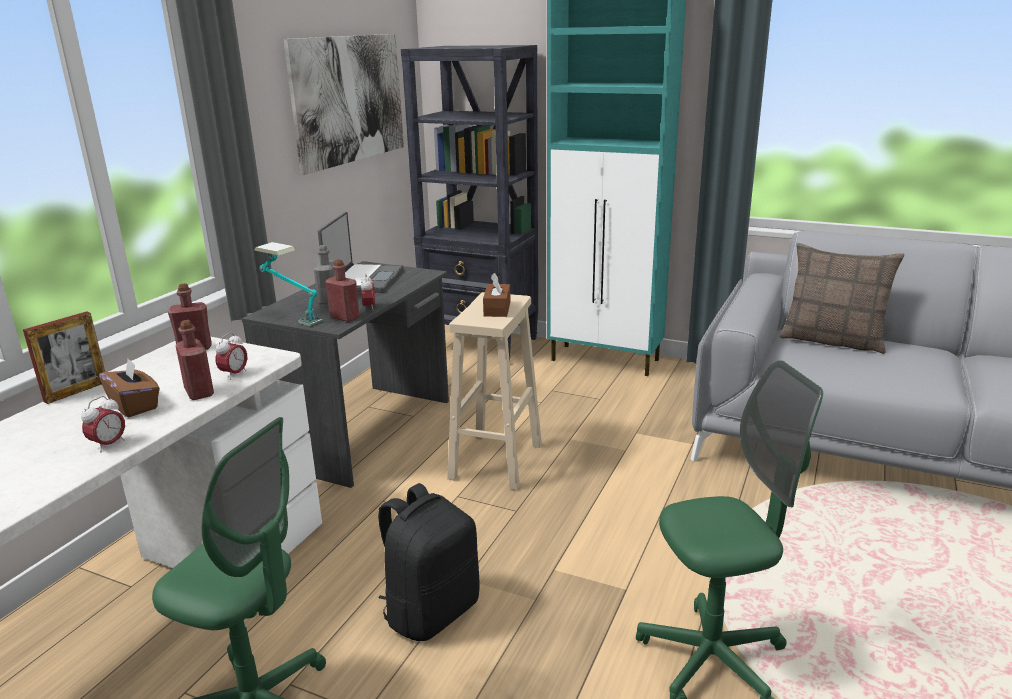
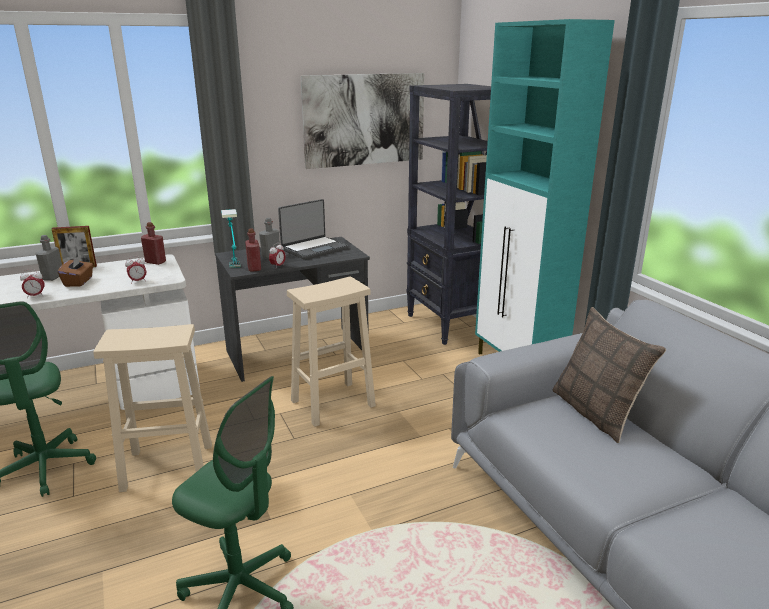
camera: 40 degrees right, 0 degrees up
red bottle [175,320,214,400] -> none
black backpack [378,483,480,641] -> beige stool [93,324,212,492]
brown tissue box [483,273,511,317] -> none
none -> grey bottle [36,235,62,281]

